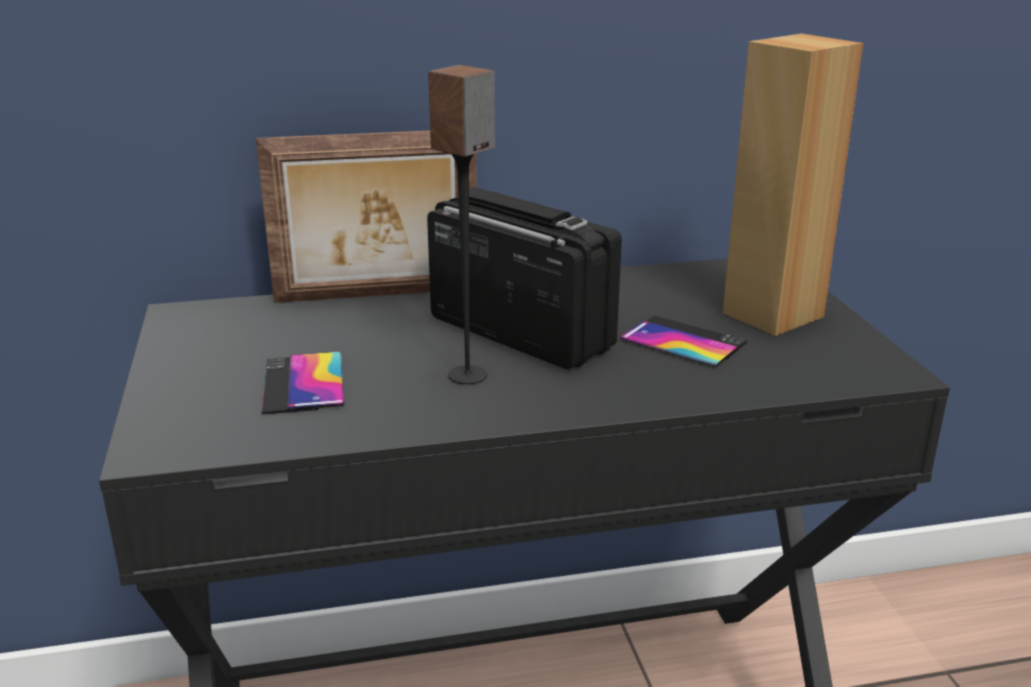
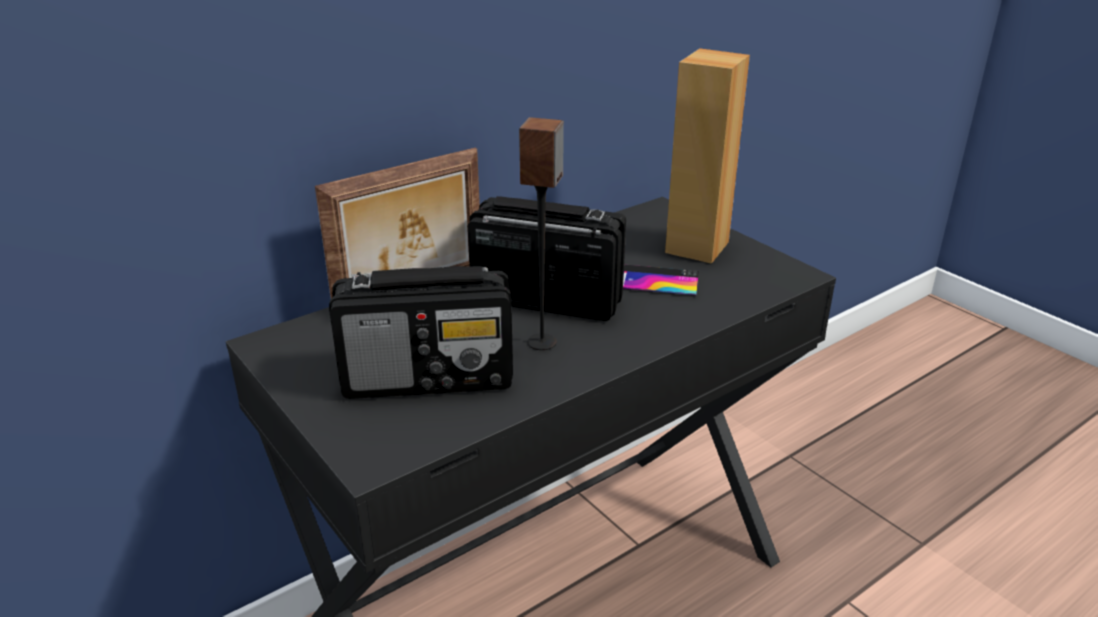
camera: 25 degrees left, 5 degrees up
phone [261,352,344,415] -> radio [329,266,513,399]

